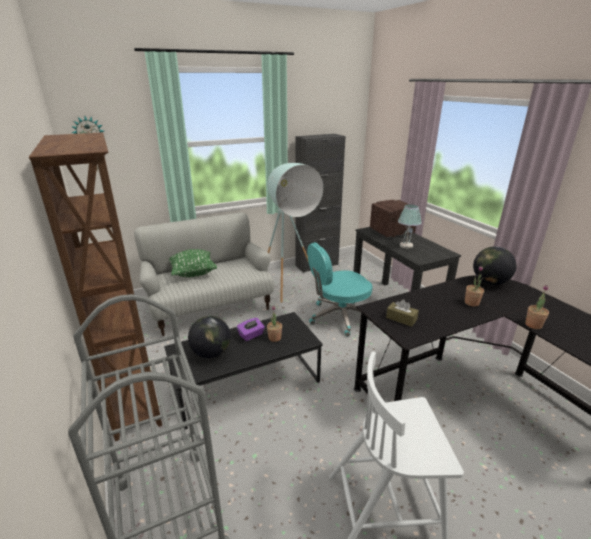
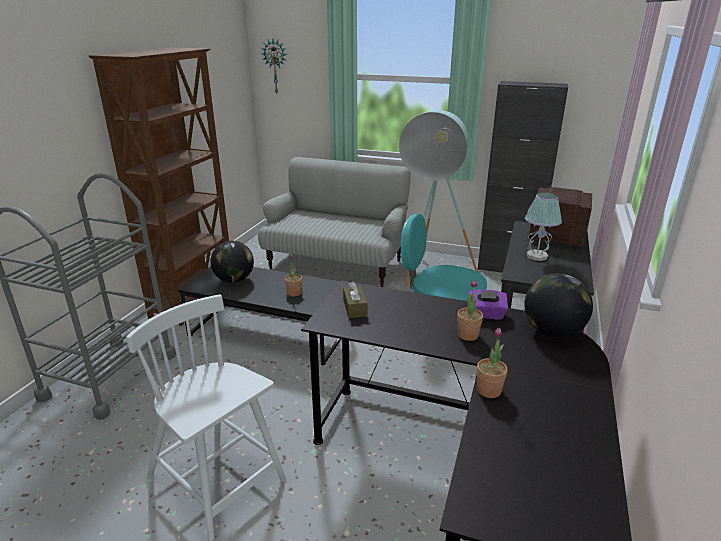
camera: 45 degrees right, 0 degrees up
green pillow [169,249,217,277] -> none
purple tissue box [237,318,265,341] -> purple tissue box moved to [468,289,508,319]

